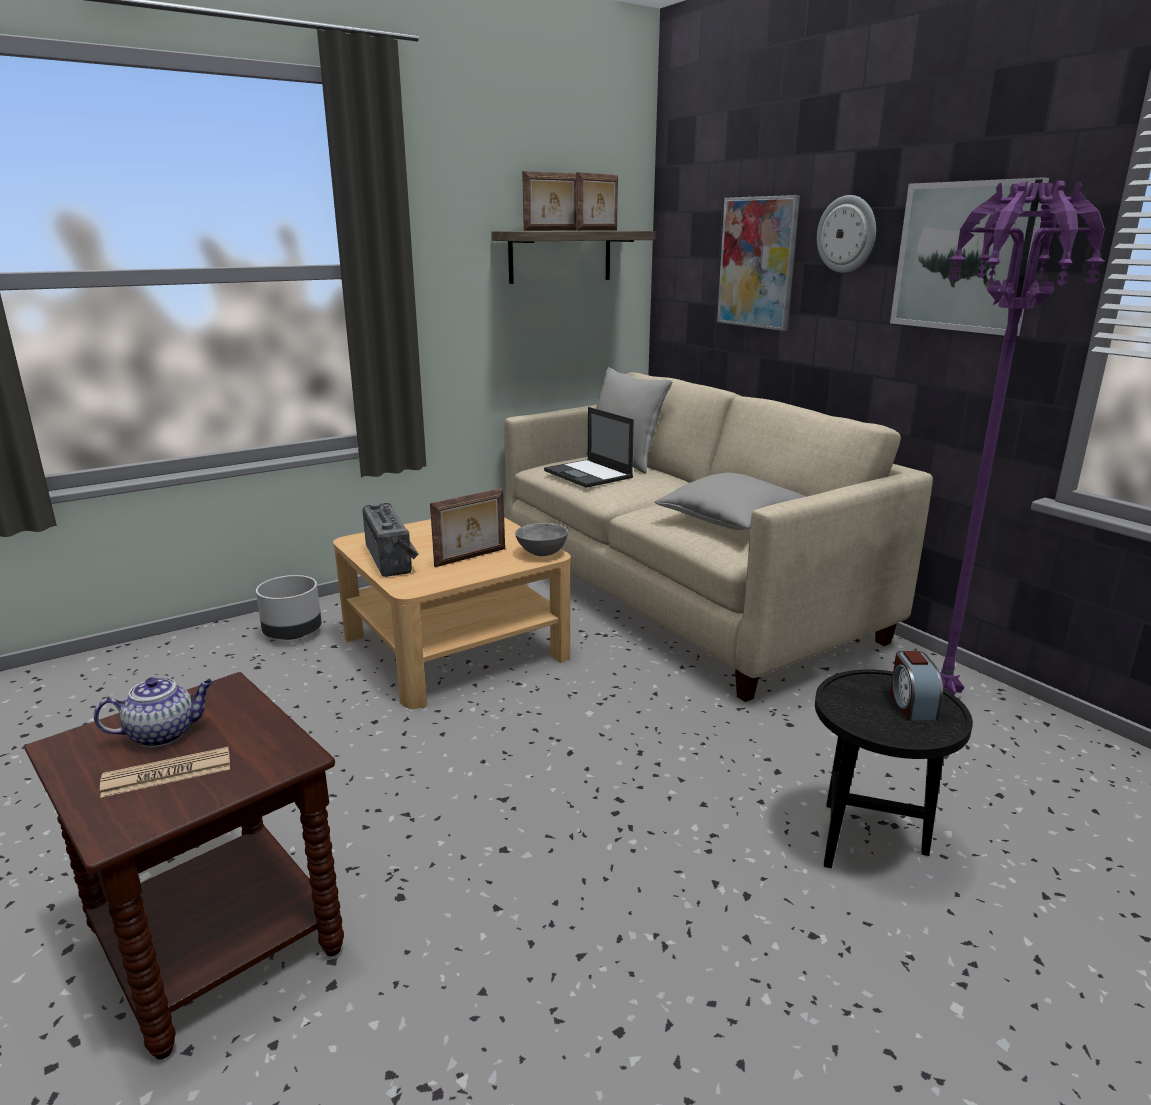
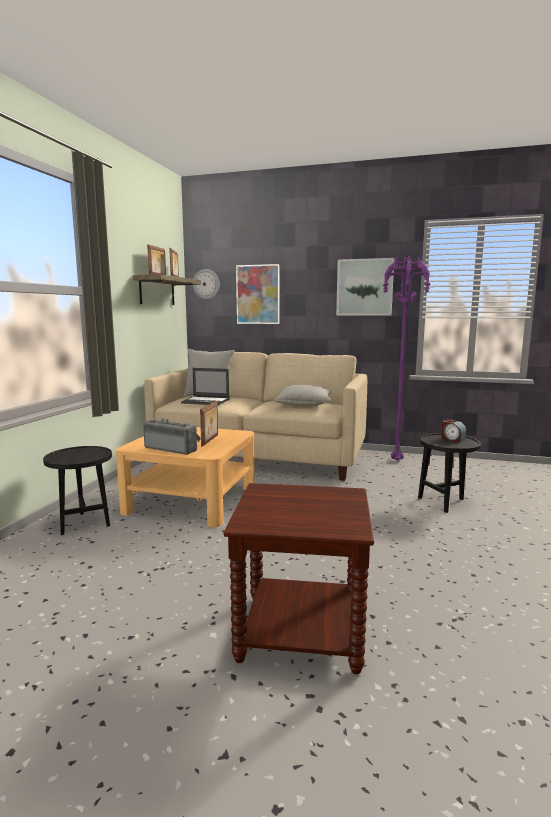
camera: 40 degrees left, 10 degrees down
teapot [94,677,213,747] -> none
newspaper [100,747,230,798] -> none
grey planter [256,575,322,640] -> black side table [43,446,112,535]
grey bowl [515,523,568,556] -> none
wall clock [817,195,876,273] -> wall clock moved to [193,269,220,299]

